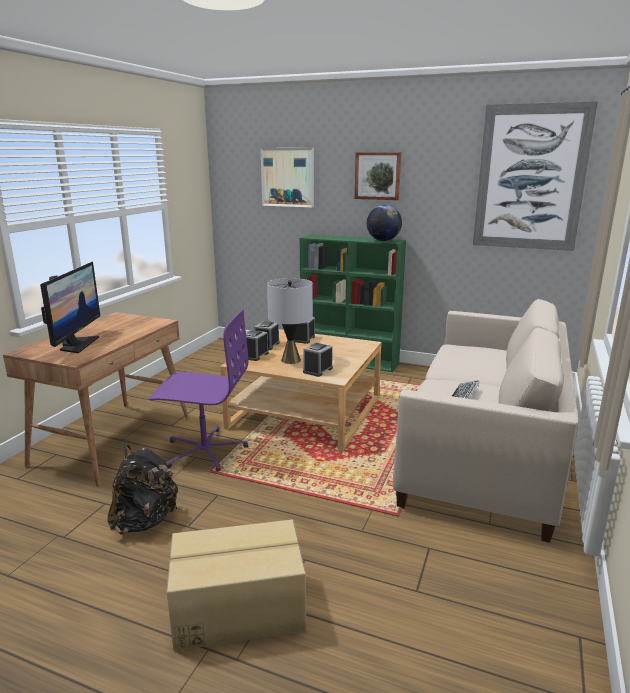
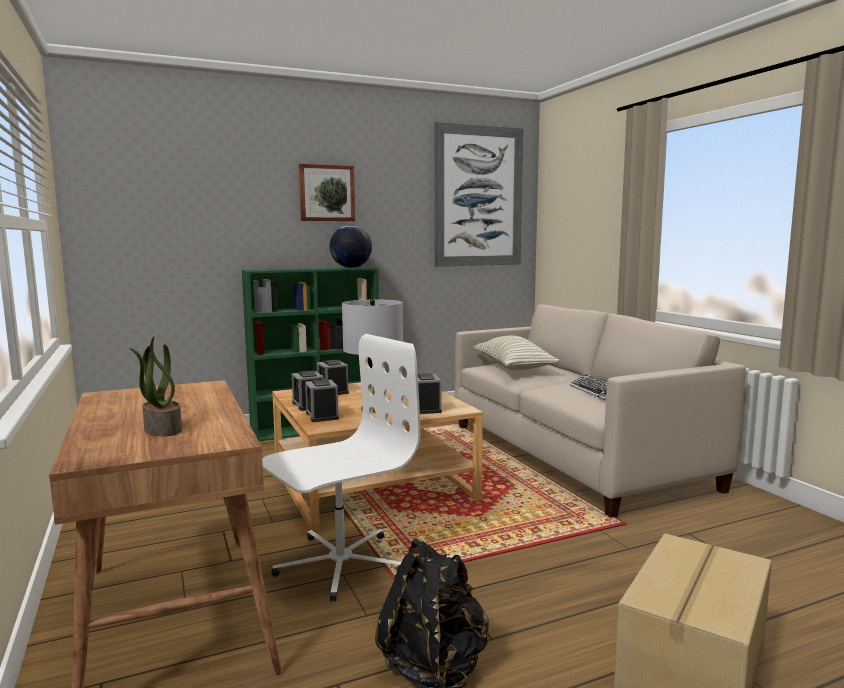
camera: 45 degrees left, 10 degrees down
monitor [40,262,100,353] -> potted plant [129,337,182,436]
purple office chair [149,309,248,471] -> white office chair [262,334,420,602]
picture [260,148,314,208] -> none
none -> pillow [473,336,560,370]

